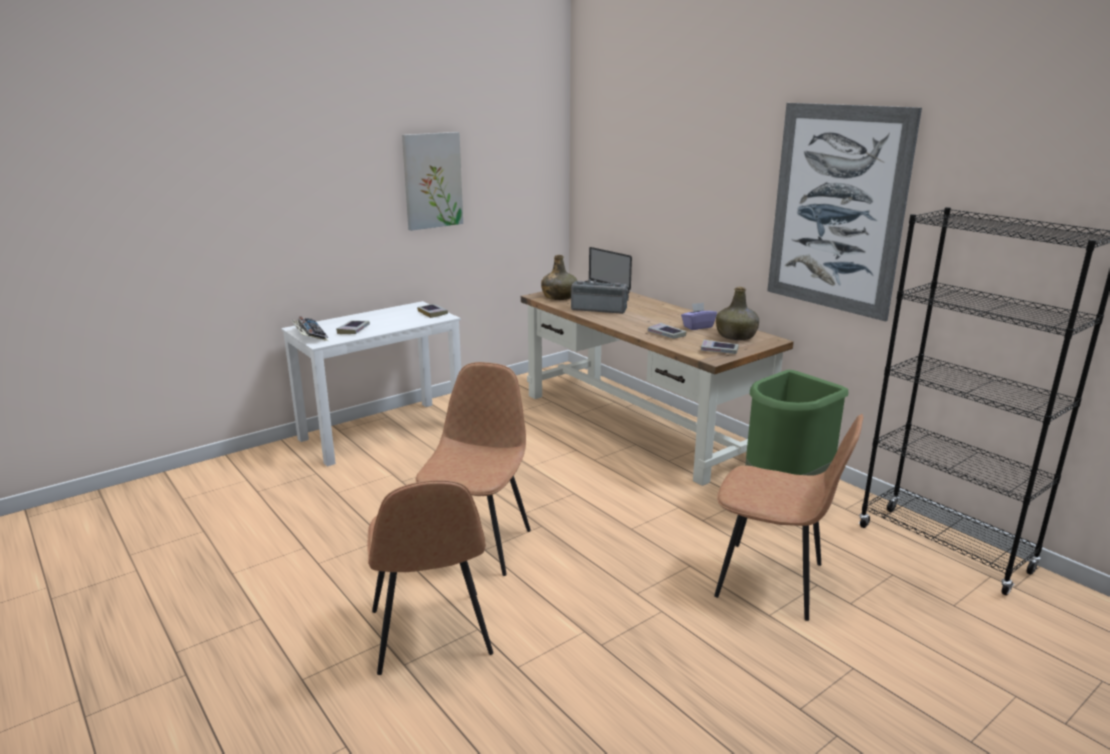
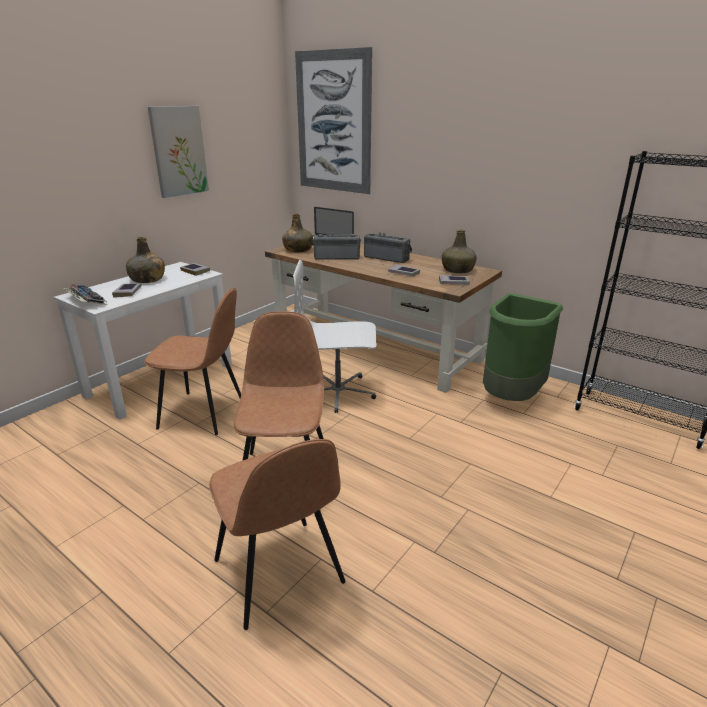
camera: 15 degrees left, 5 degrees up
purple tissue box [681,302,717,330] -> none
brown chair [714,414,863,621] -> brown chair moved to [144,288,241,435]
picture [767,103,922,321] -> picture moved to [295,47,372,194]
none -> green bottle [126,237,165,283]
none -> white office chair [293,260,377,413]
none -> radio [364,232,412,263]

